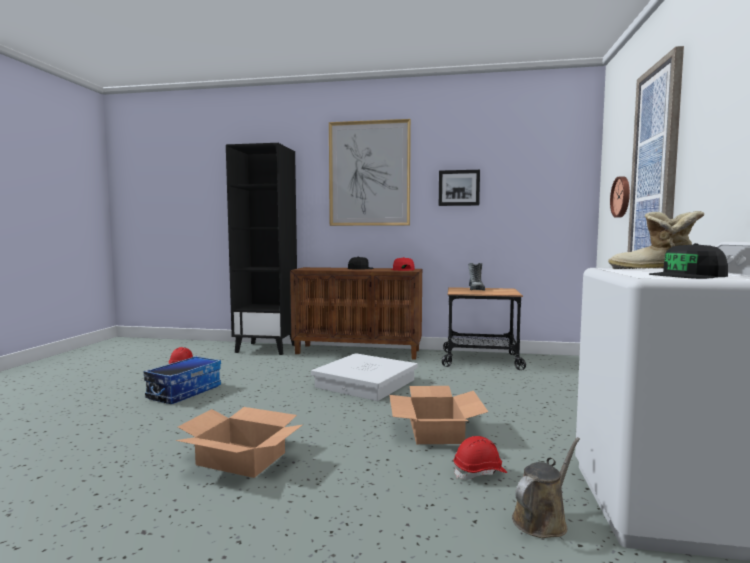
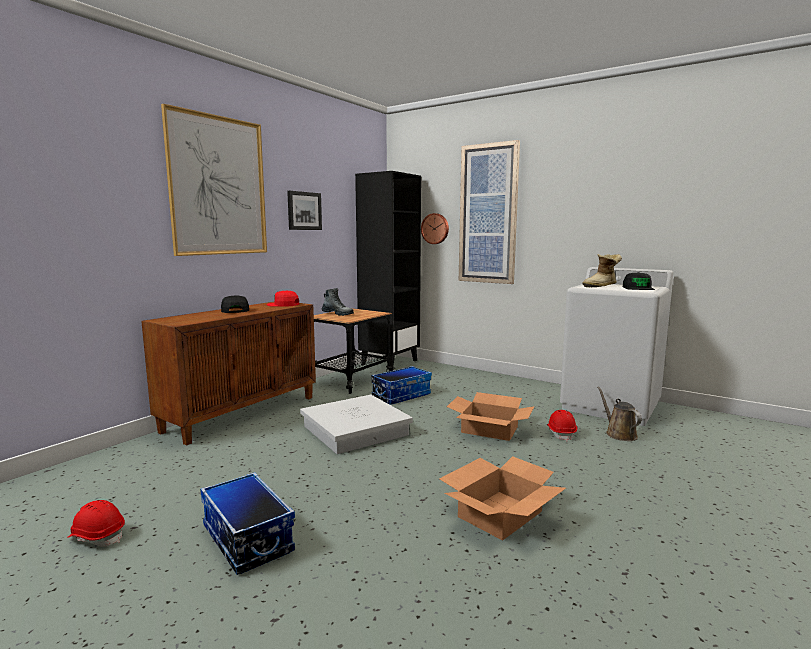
camera: 65 degrees left, 5 degrees up
black bookcase [226,143,297,355] -> black bookcase moved to [355,171,421,368]
none -> storage box [371,366,432,405]

